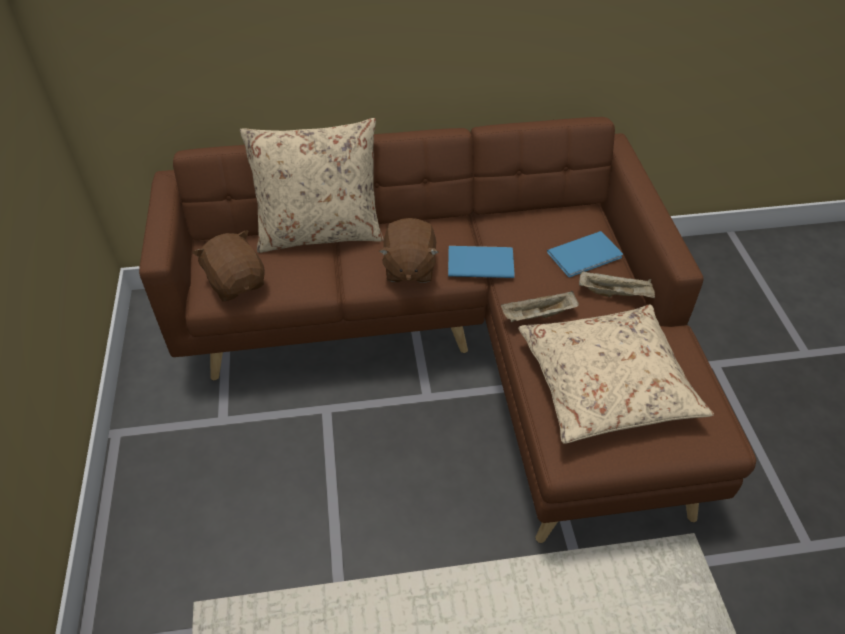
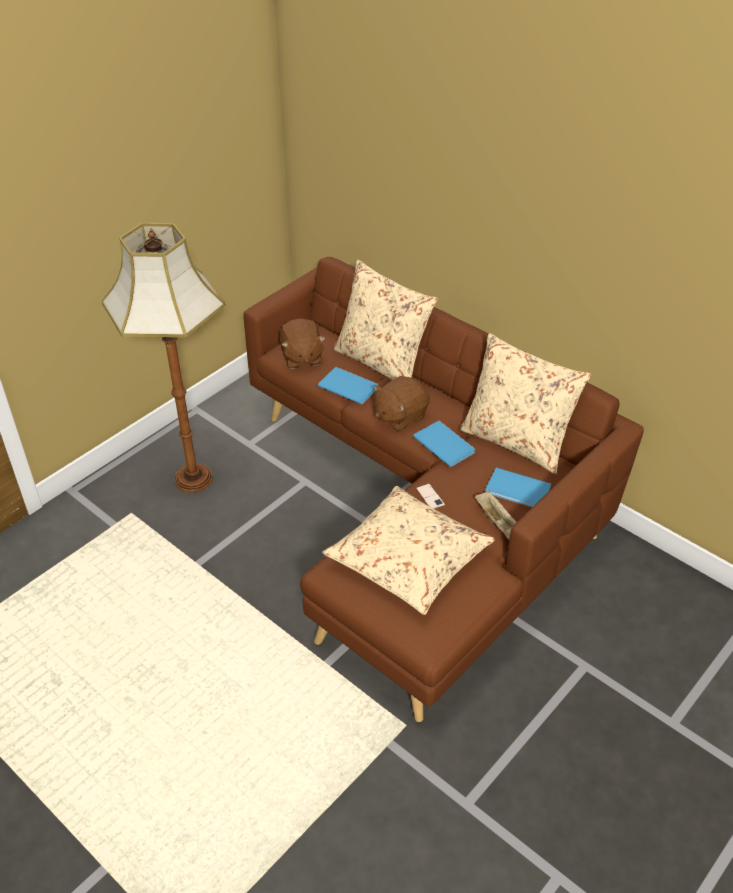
camera: 50 degrees right, 5 degrees down
brown plush toy [193,230,265,301] -> brown plush toy turned 150 degrees clockwise [280,319,326,369]
beige tray [501,291,579,322] -> phone [416,483,445,509]
none -> floor lamp [102,223,225,493]
none -> blue book [318,367,378,404]
none -> beige pillow [460,333,591,474]

